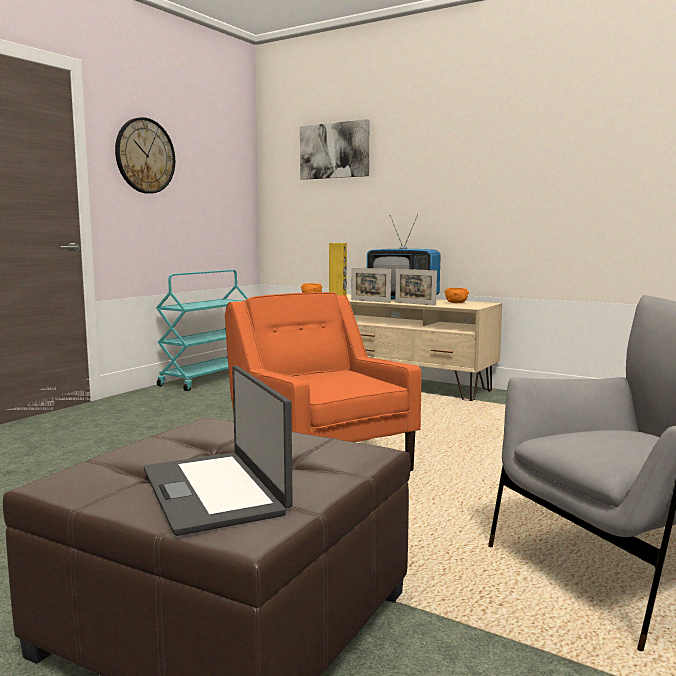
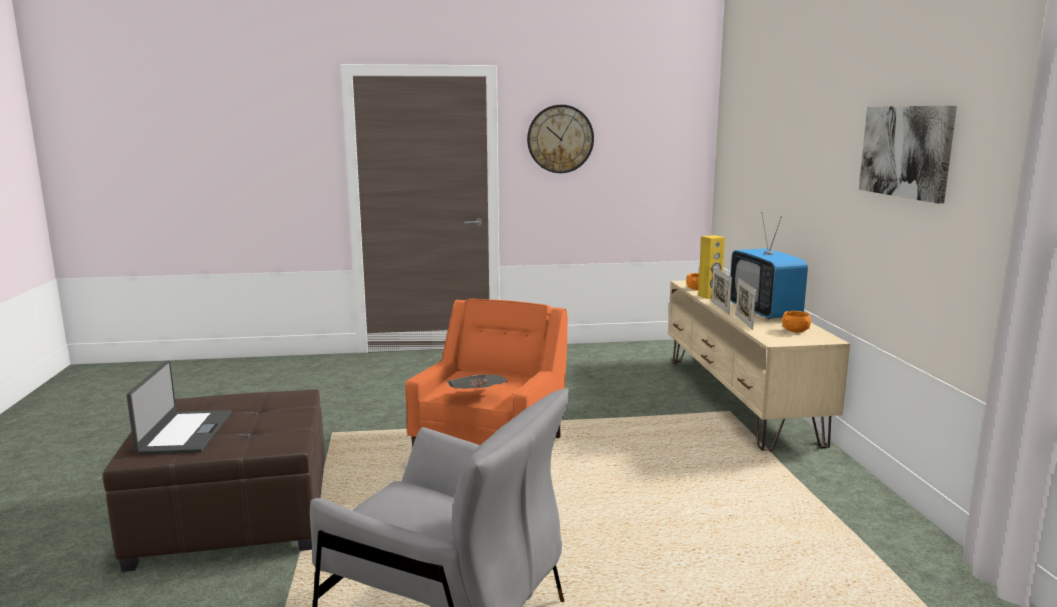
camera: 50 degrees right, 5 degrees up
laptop [144,366,293,536] -> laptop turned 150 degrees clockwise [127,360,232,455]
turquoise cart [156,270,248,391] -> none
picture [300,119,370,180] -> picture moved to [859,105,957,203]
none -> newspaper [446,374,508,389]

